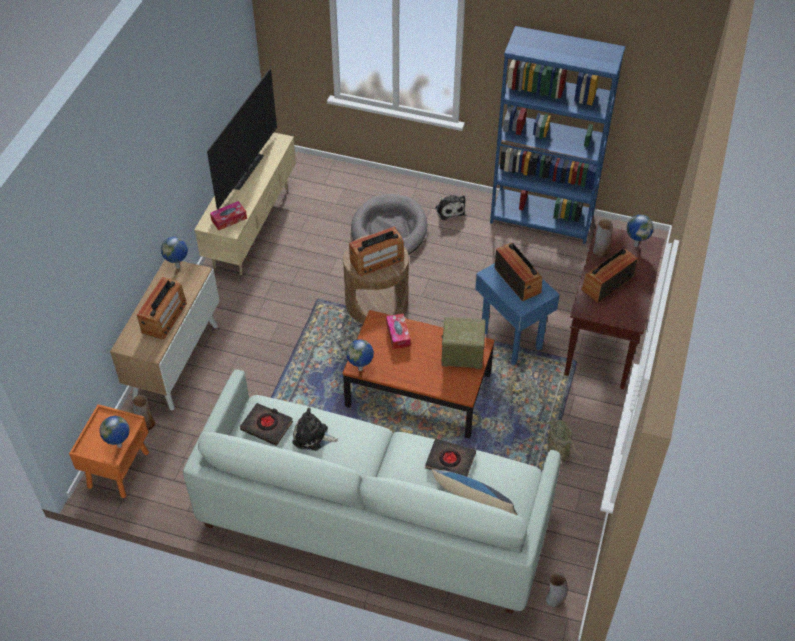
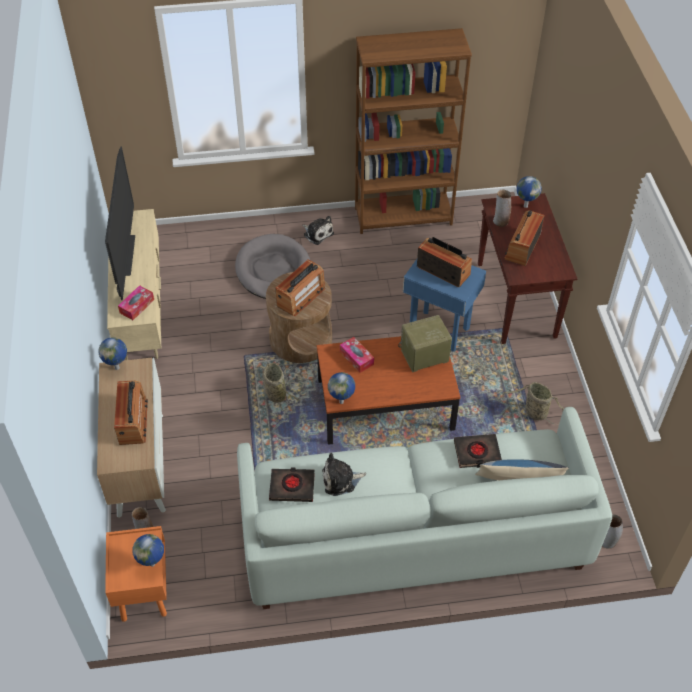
camera: 25 degrees left, 0 degrees up
blue bookcase [490,26,625,244] -> brown bookcase [355,28,472,234]
none -> basket [257,363,299,412]

